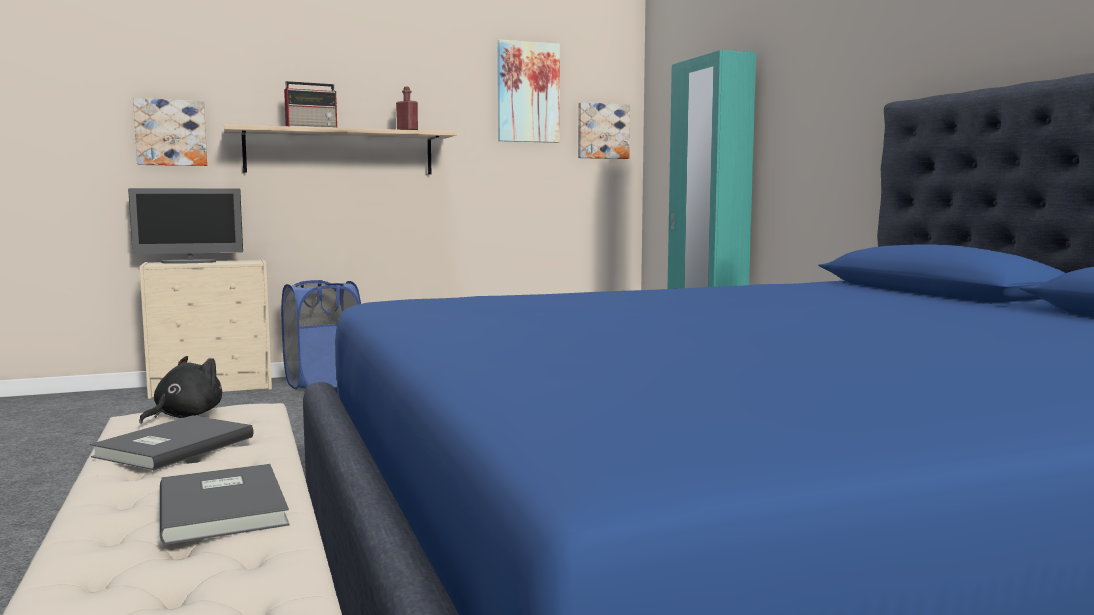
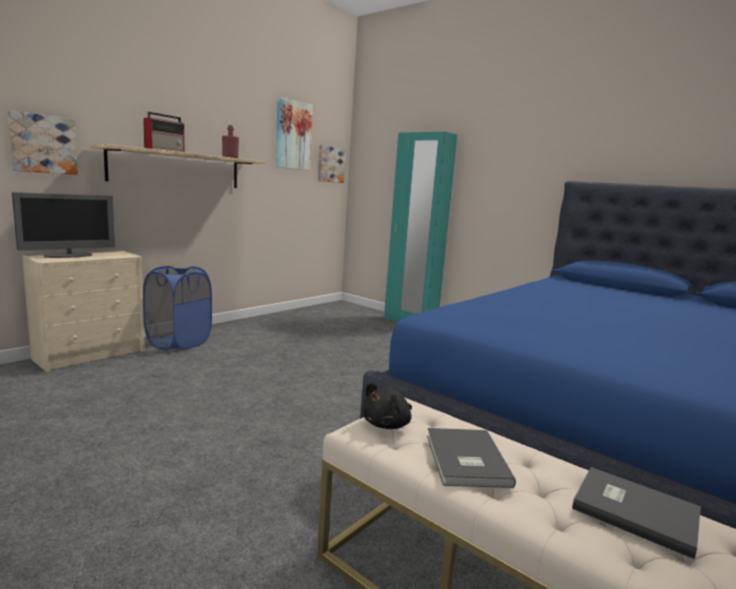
camera: 30 degrees left, 5 degrees up
black plush toy [139,356,222,424] -> black plush toy turned 135 degrees counterclockwise [362,383,412,429]

